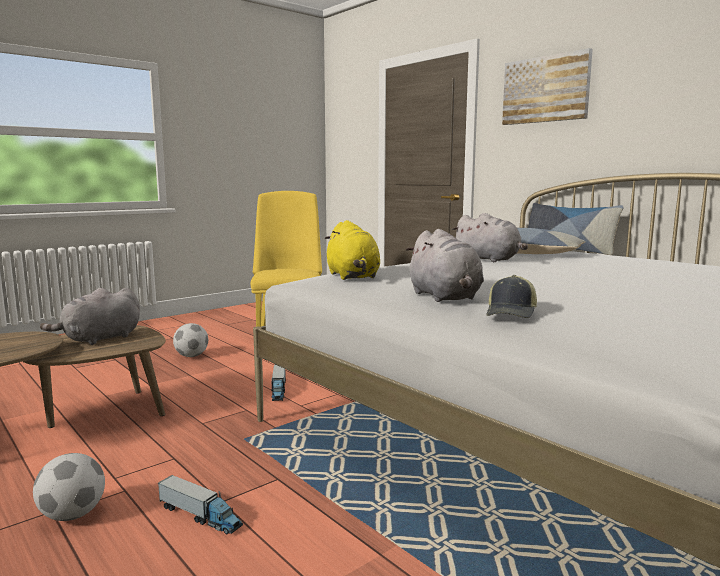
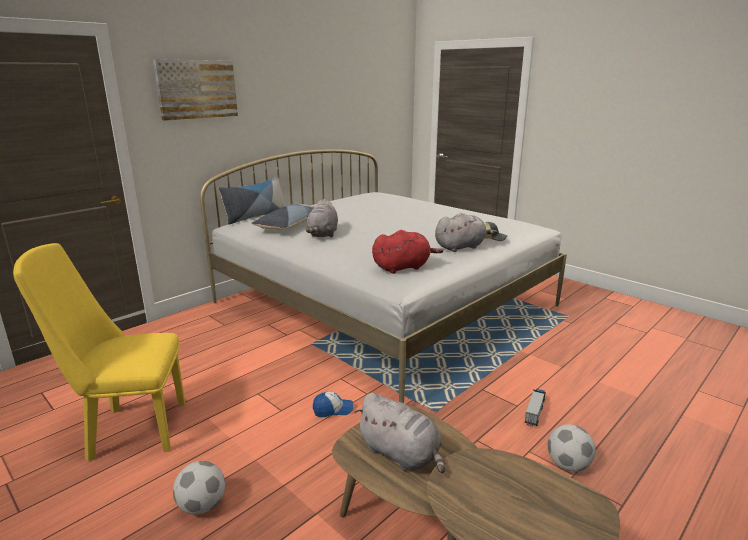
camera: 95 degrees left, 10 degrees up
toy truck [271,365,286,401] -> cap [313,392,353,417]
yellow plush toy [325,220,380,280] -> red plush toy [372,230,443,274]
grey plush toy [452,213,528,262] -> grey plush toy turned 150 degrees clockwise [306,199,338,237]

